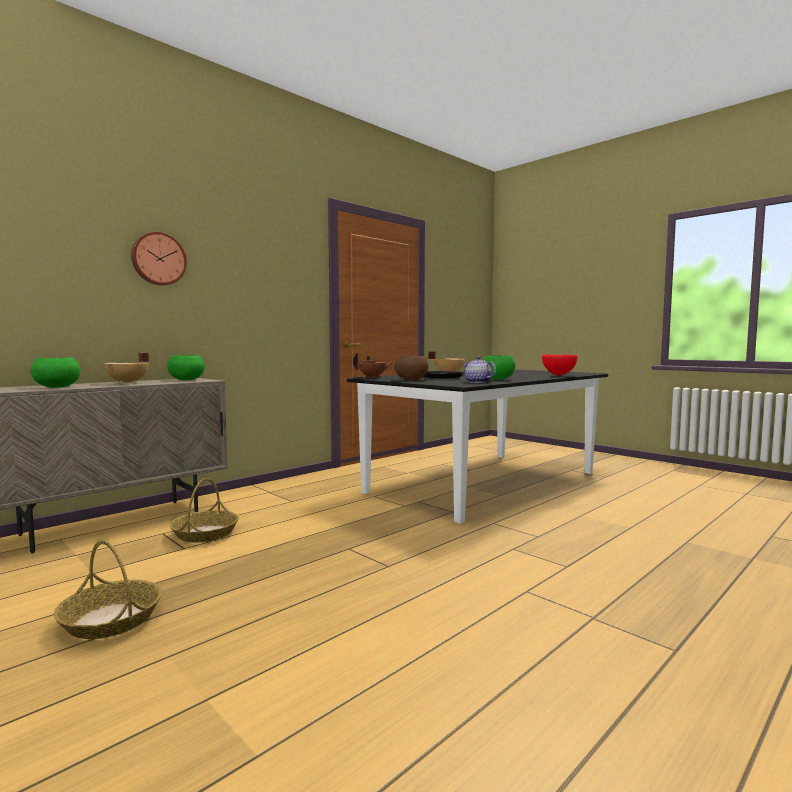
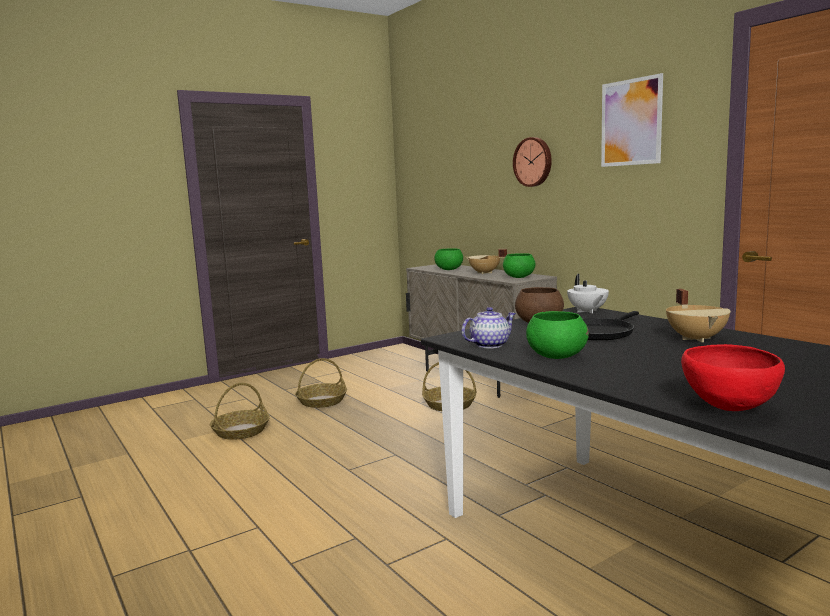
camera: 100 degrees right, 5 degrees up
brown teapot [353,353,393,378] -> white teapot [567,274,609,313]
none -> basket [210,383,270,440]
none -> picture [601,73,663,167]

